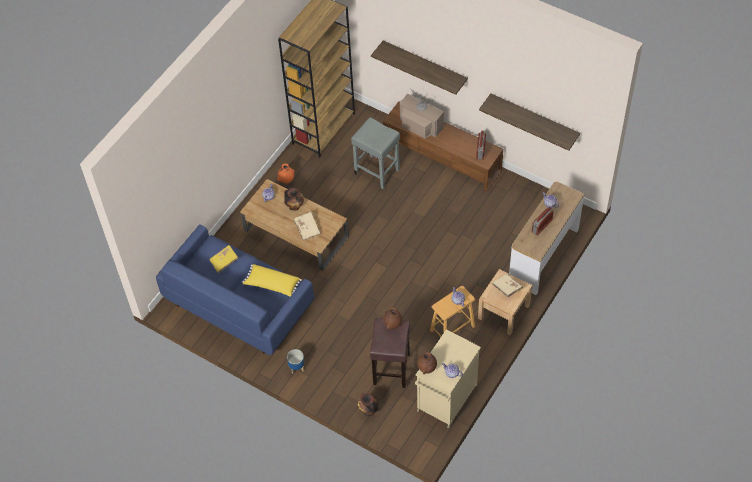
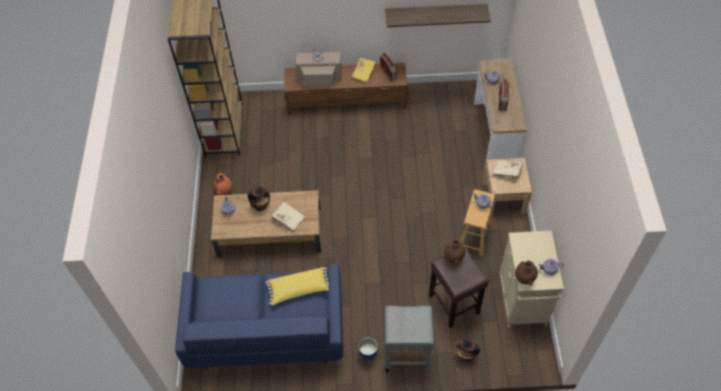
camera: 35 degrees left, 0 degrees up
yellow book [209,245,238,273] -> yellow book moved to [351,58,376,83]
grey stool [351,117,400,189] -> grey stool moved to [385,306,434,372]
shelf [371,41,468,95] -> none

